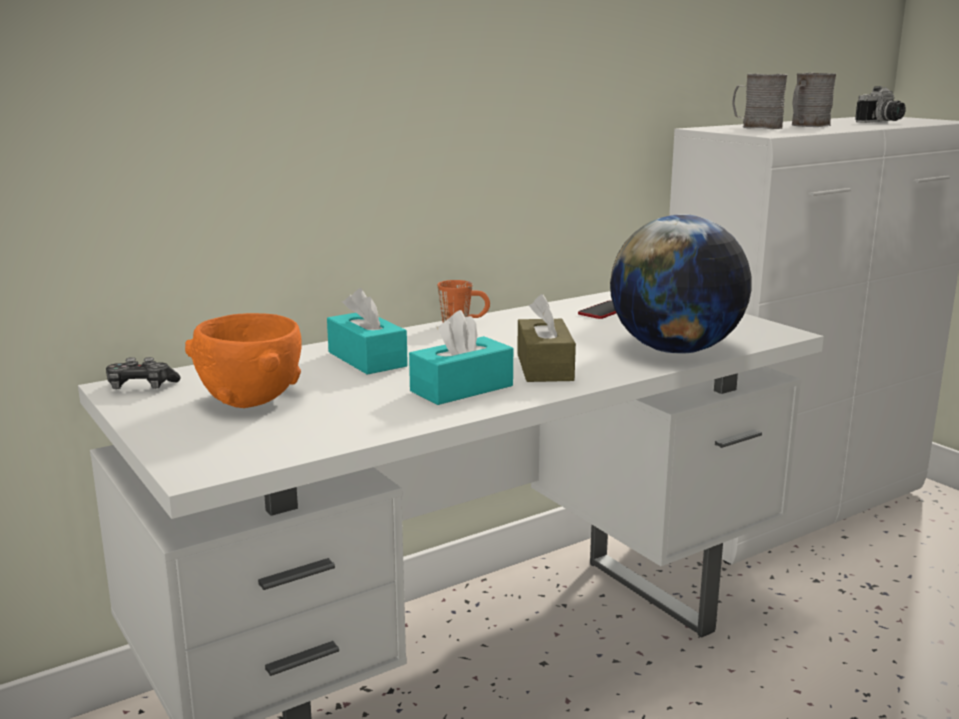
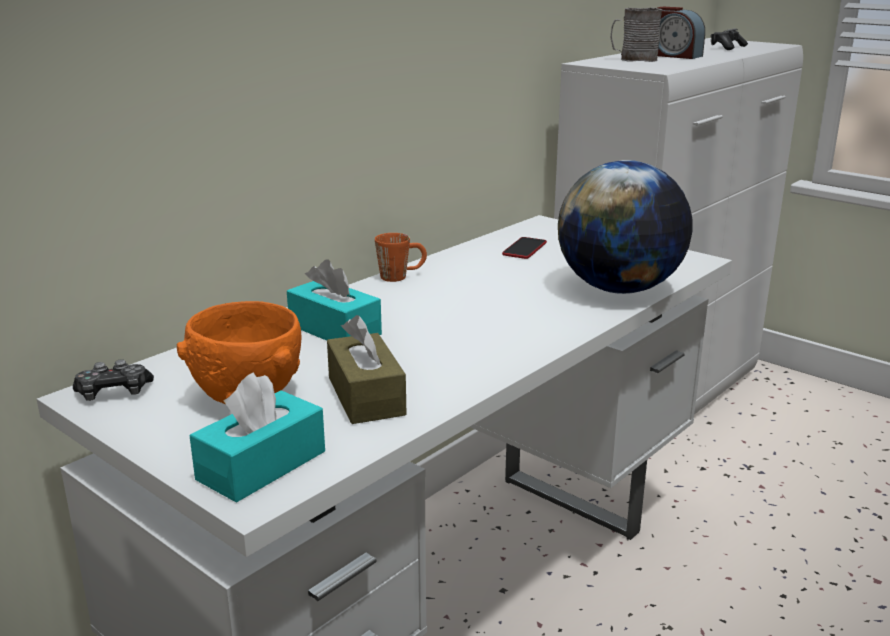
camera: 15 degrees left, 5 degrees up
turquoise tissue box [409,310,513,405] -> turquoise tissue box moved to [190,372,325,503]
brown tissue box [517,294,576,382] -> brown tissue box moved to [327,315,406,424]
grey mug [792,73,836,127] -> alarm clock [657,7,705,59]
camera [855,86,906,123] -> game controller [711,28,748,50]

